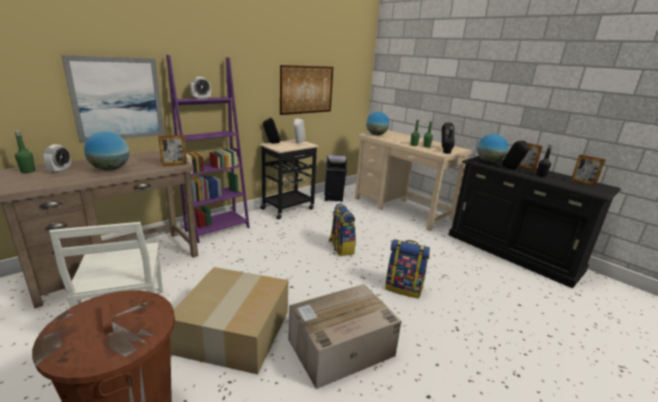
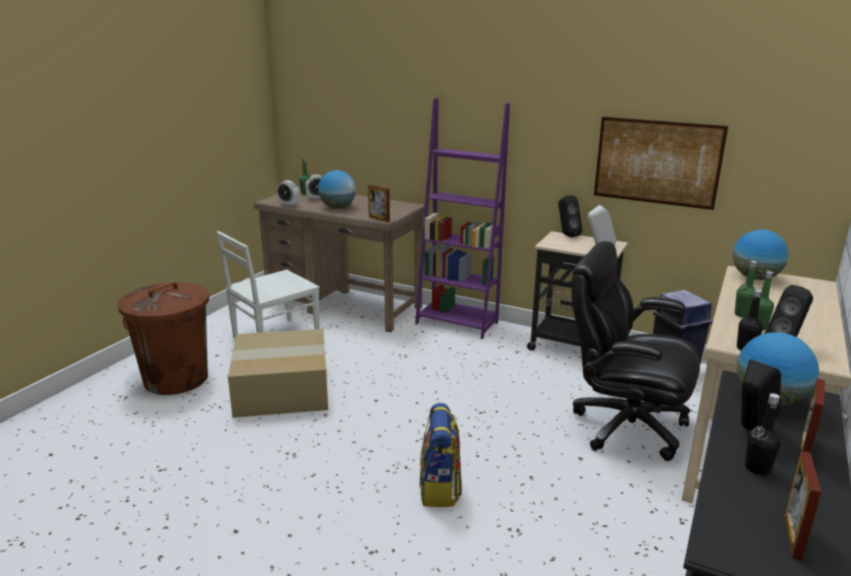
camera: 70 degrees right, 0 degrees up
picture [61,55,164,143] -> none
alarm clock [190,77,211,99] -> alarm clock moved to [277,180,299,207]
cardboard box [288,284,401,389] -> none
backpack [329,203,356,256] -> none
none -> black office chair [572,241,700,461]

